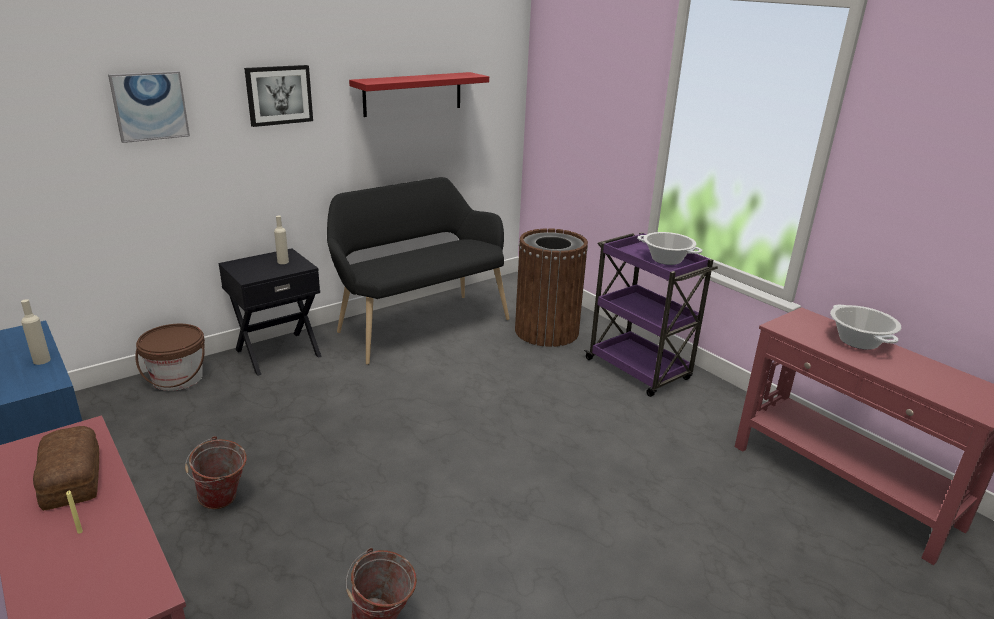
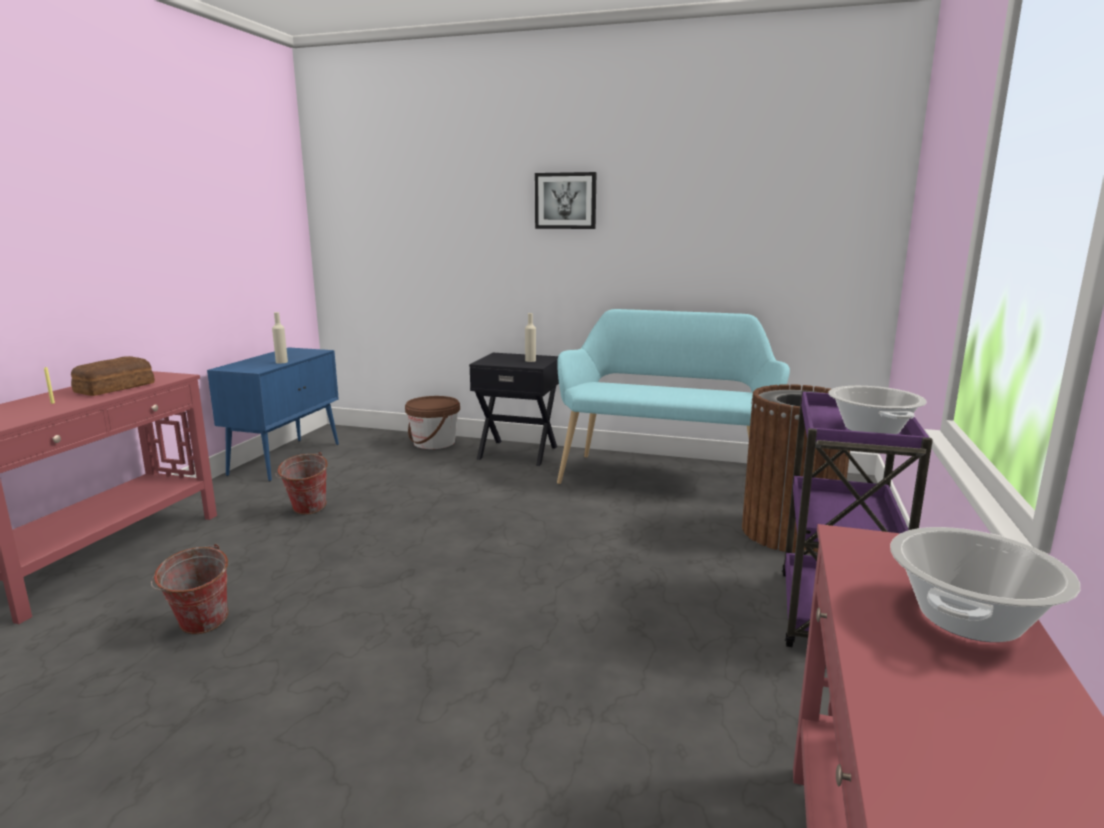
camera: 55 degrees right, 10 degrees down
picture [108,71,190,143] -> none
black bench [327,177,510,365] -> turquoise bench [557,309,790,484]
red shelf [349,72,489,117] -> none

